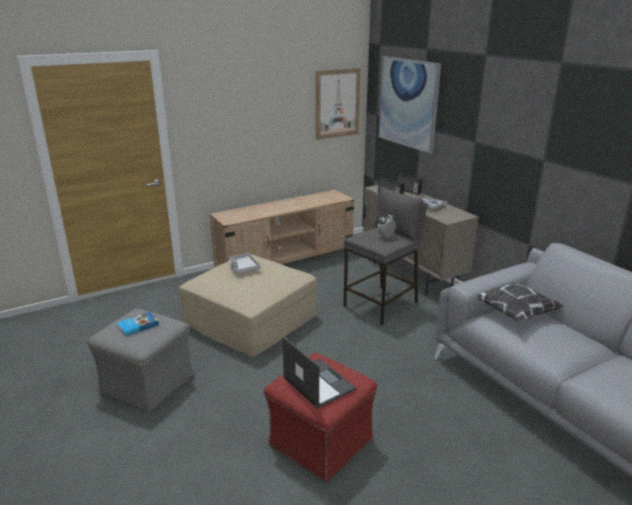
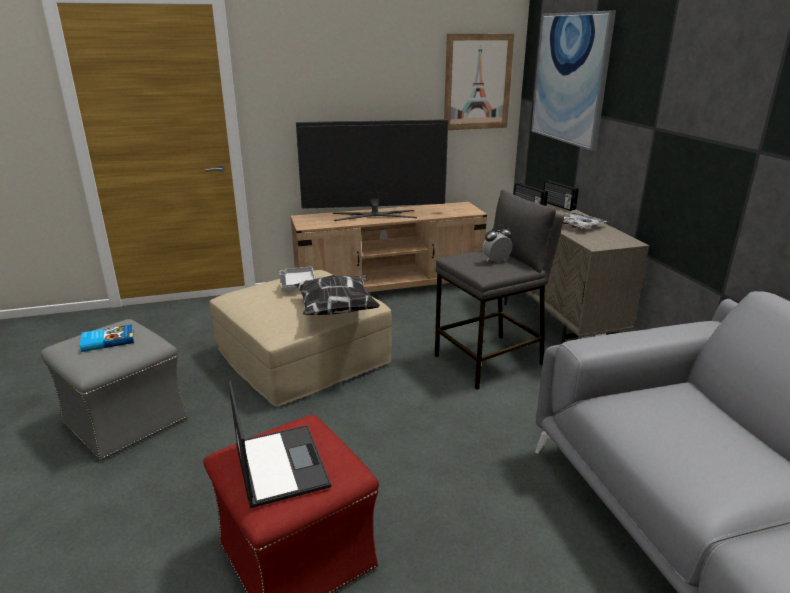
camera: 15 degrees right, 0 degrees up
pillow [477,283,563,323] -> pillow moved to [294,274,380,315]
none -> television [296,119,448,221]

